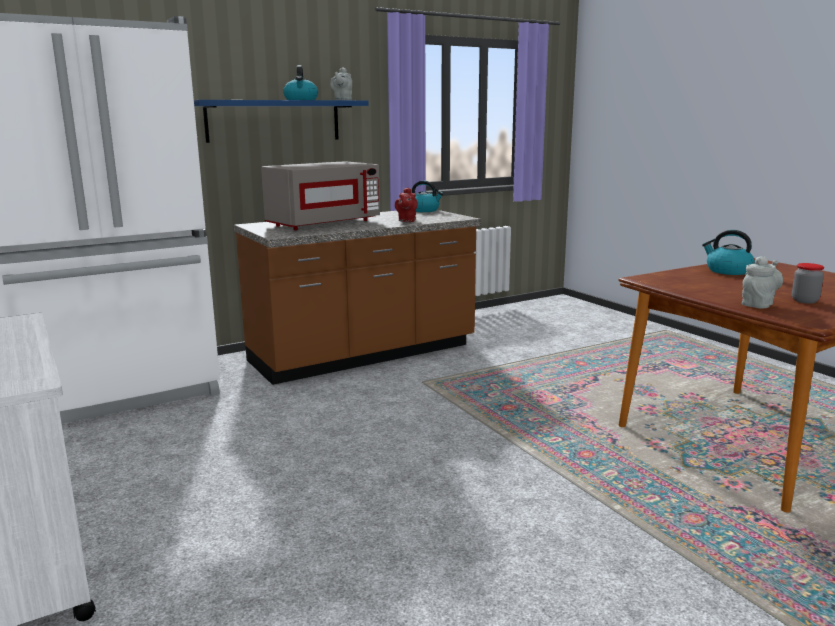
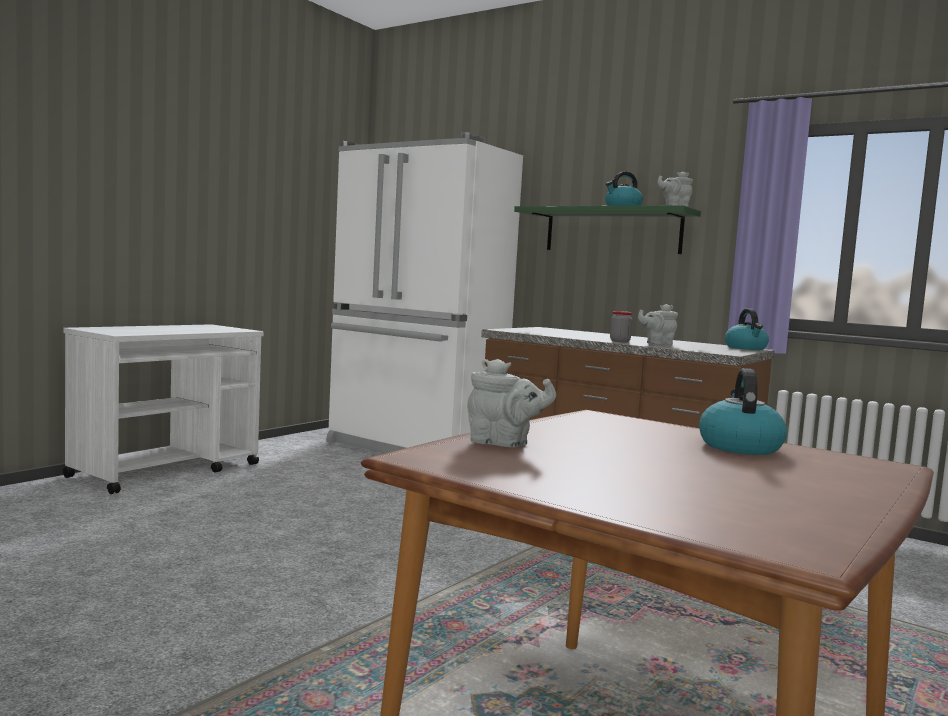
camera: 65 degrees right, 10 degrees down
blue shelf [194,100,369,143] -> green shelf [514,206,701,254]
grey microwave [261,161,380,230] -> none
red teapot [395,188,418,222] -> grey teapot [638,304,678,346]
jar [792,263,824,304] -> jar moved to [610,311,632,343]

